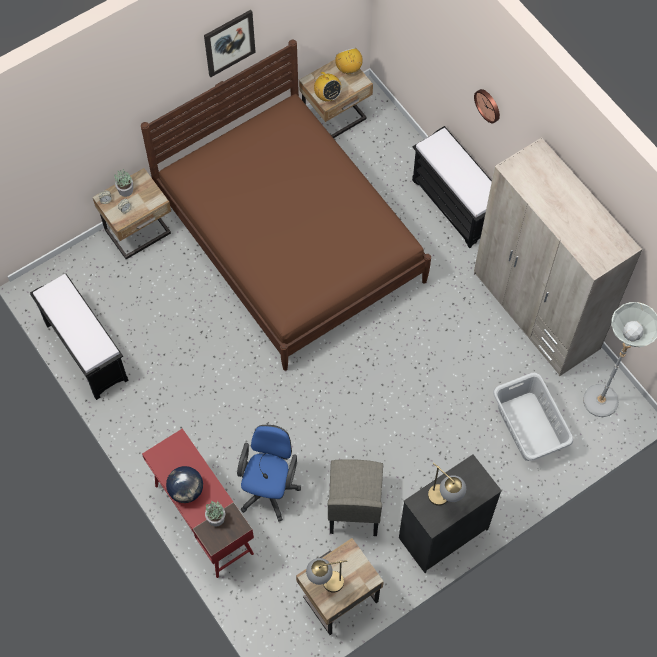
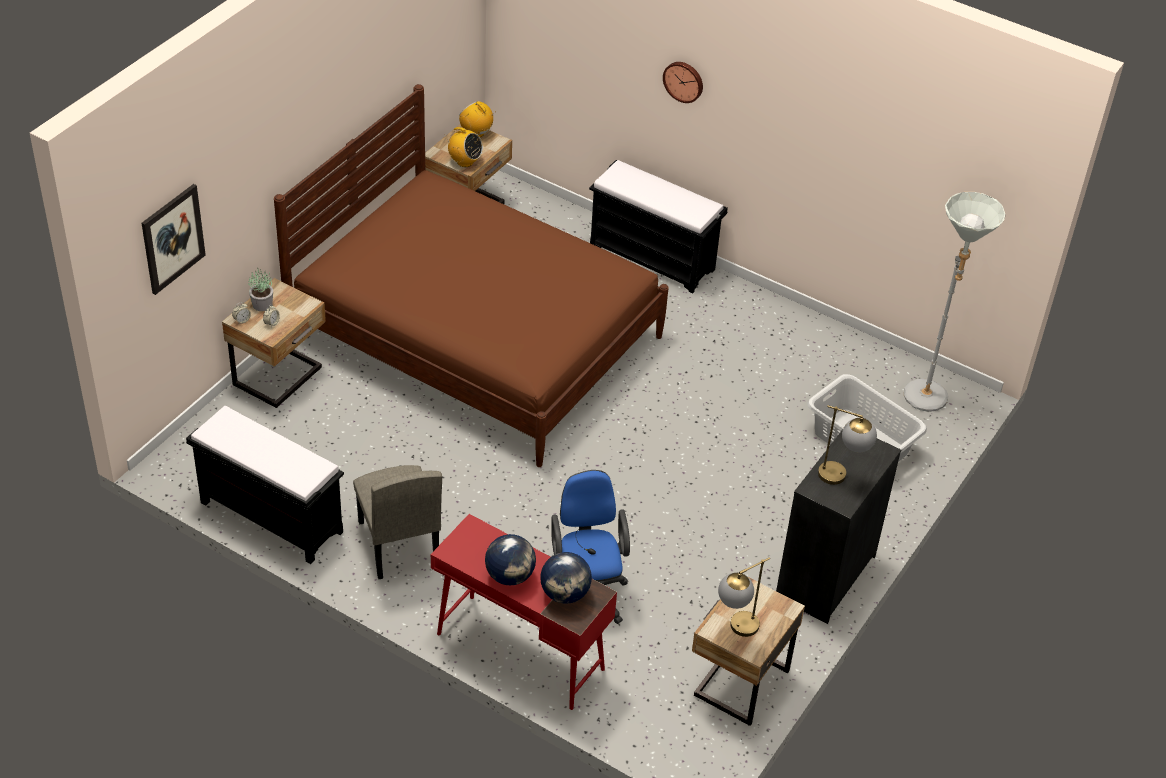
camera: 25 degrees left, 20 degrees down
picture [204,10,256,77] -> picture moved to [142,184,206,295]
potted plant [205,500,225,527] -> globe [540,552,592,603]
beige chair [328,459,383,536] -> beige chair moved to [353,465,442,579]
beige wardrobe [474,137,642,377] -> none

